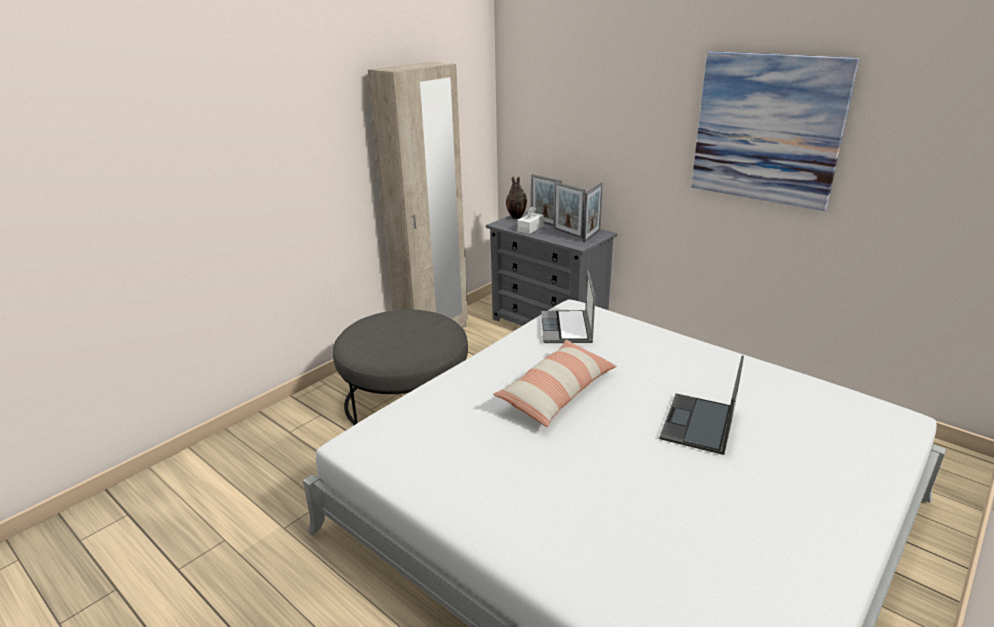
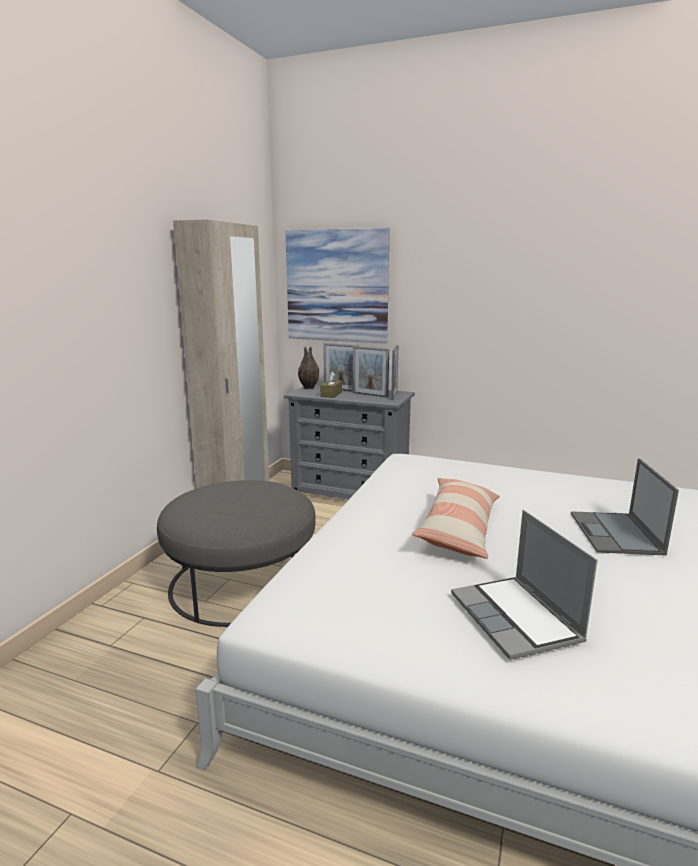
camera: 20 degrees left, 10 degrees down
white tissue box [517,206,544,234] -> brown tissue box [320,372,342,398]
laptop [541,269,595,343] -> laptop moved to [451,510,598,660]
picture [691,51,860,211] -> picture moved to [285,228,390,343]

